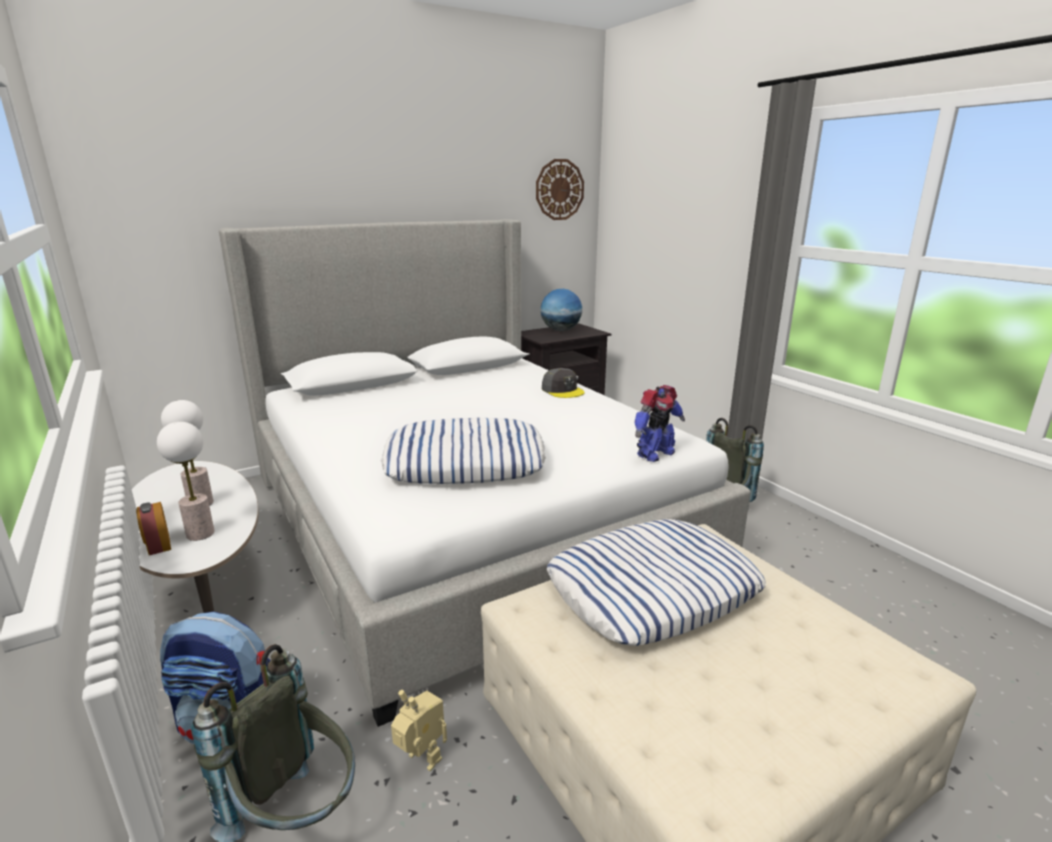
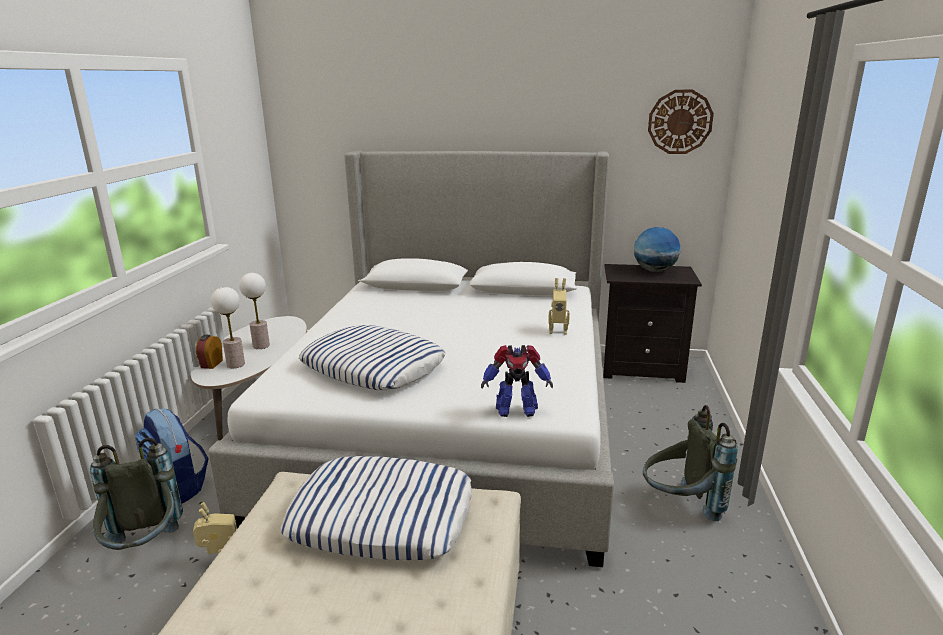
camera: 40 degrees right, 0 degrees up
grey cap [542,368,585,398] -> toy robot [548,278,570,335]

